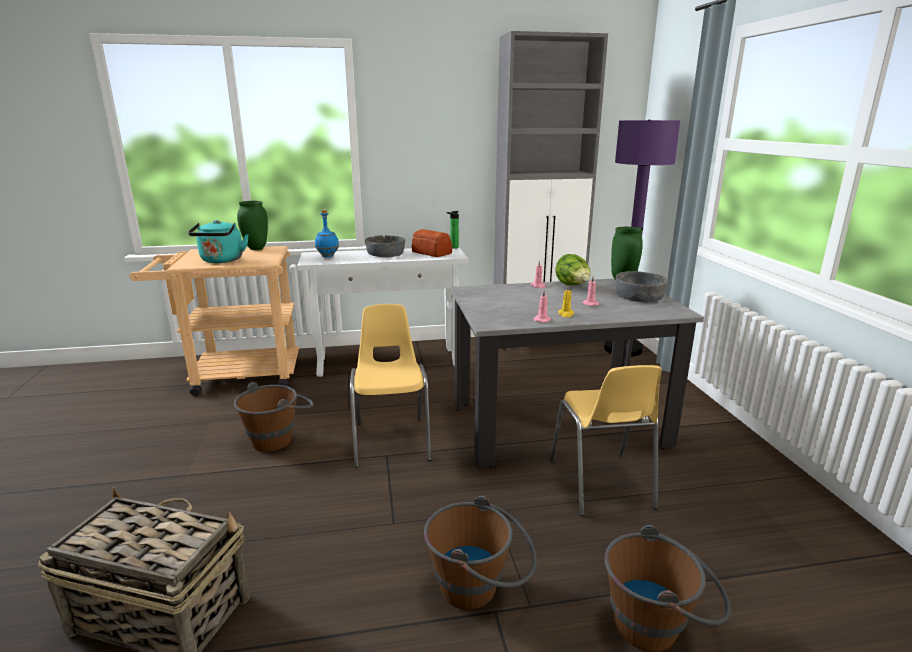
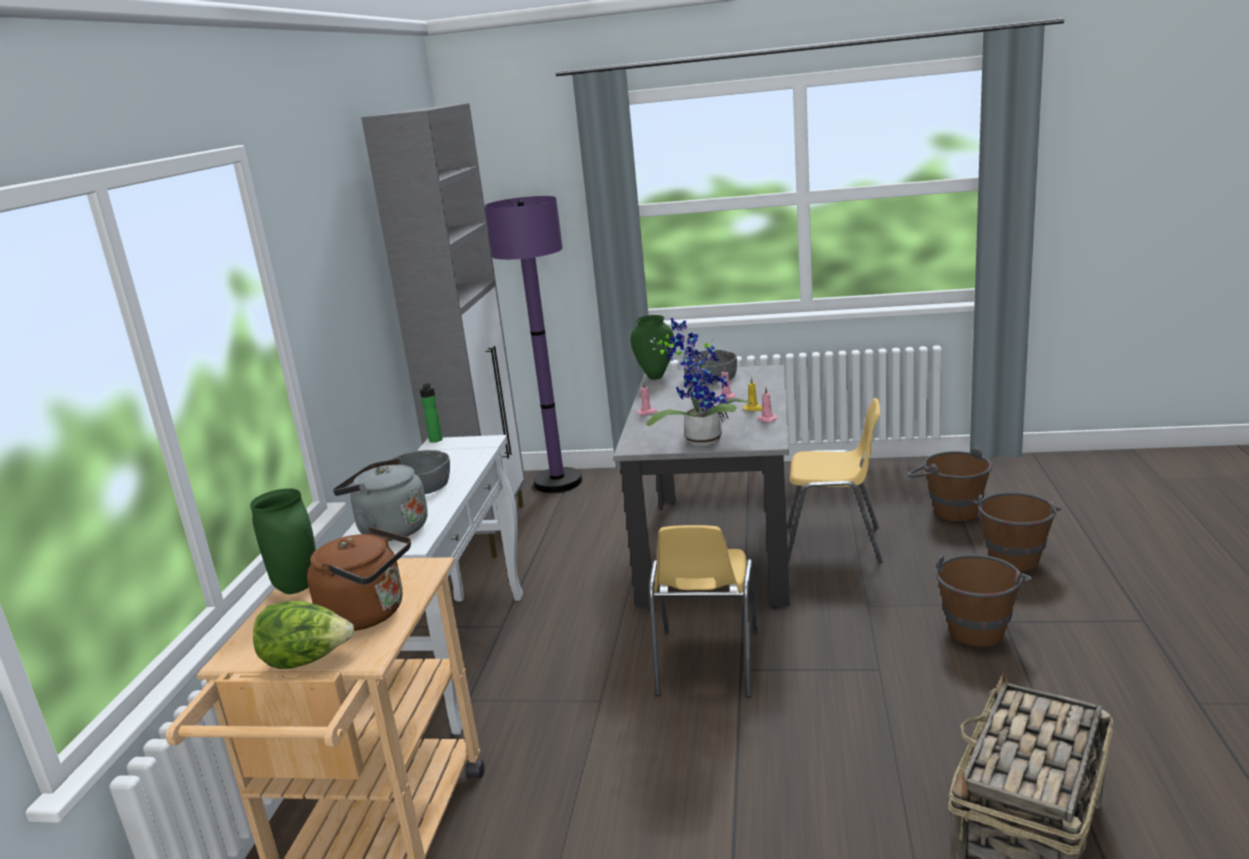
camera: 70 degrees left, 0 degrees up
turquoise kettle [188,220,248,263] -> brown kettle [307,527,411,631]
brown bucket [234,382,314,452] -> brown bucket moved to [907,447,992,521]
blue bottle [315,210,339,258] -> grey kettle [333,458,428,541]
yellow chair [350,304,431,468] -> yellow chair turned 90 degrees counterclockwise [649,525,758,698]
bread [412,229,452,257] -> none
lettuce [555,254,590,285] -> lettuce moved to [253,601,354,669]
none -> potted plant [646,318,751,446]

